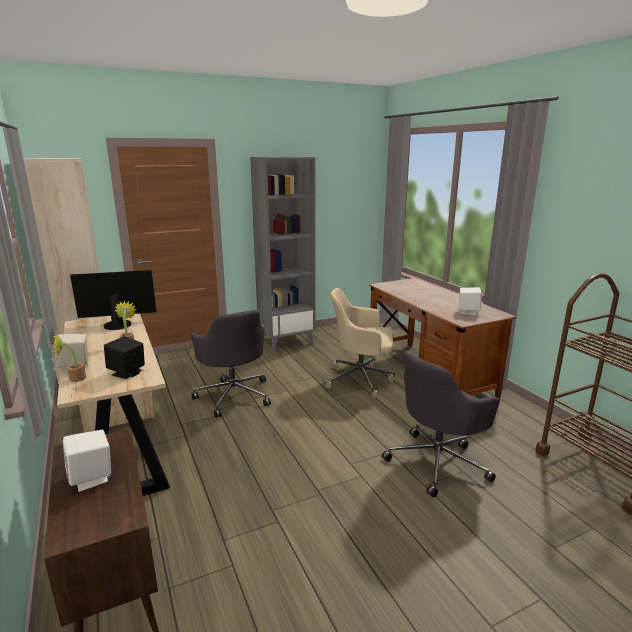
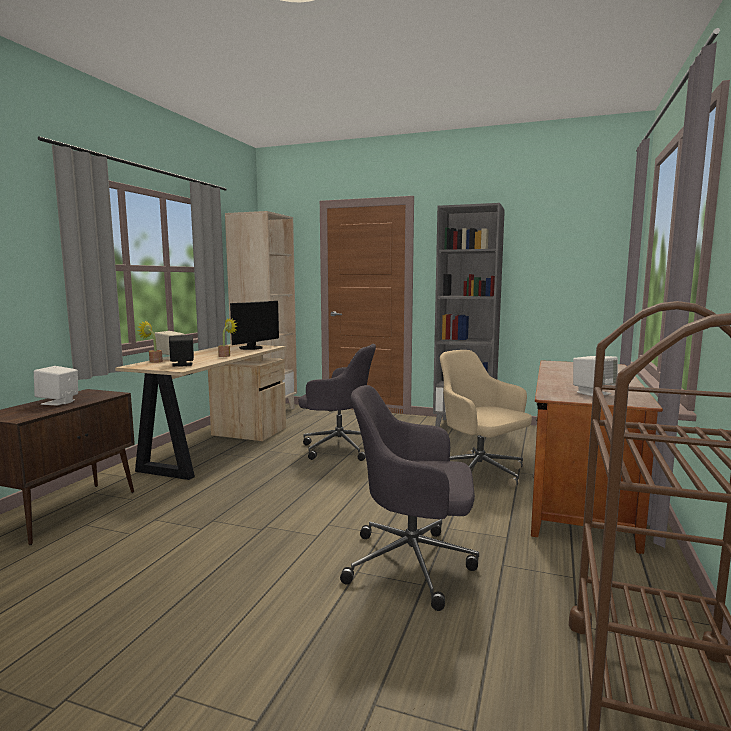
camera: 45 degrees right, 10 degrees down
monitor [70,270,157,330] -> monitor turned 90 degrees clockwise [230,301,279,350]
grey office chair [190,310,271,418] -> grey office chair turned 90 degrees counterclockwise [299,344,376,461]

